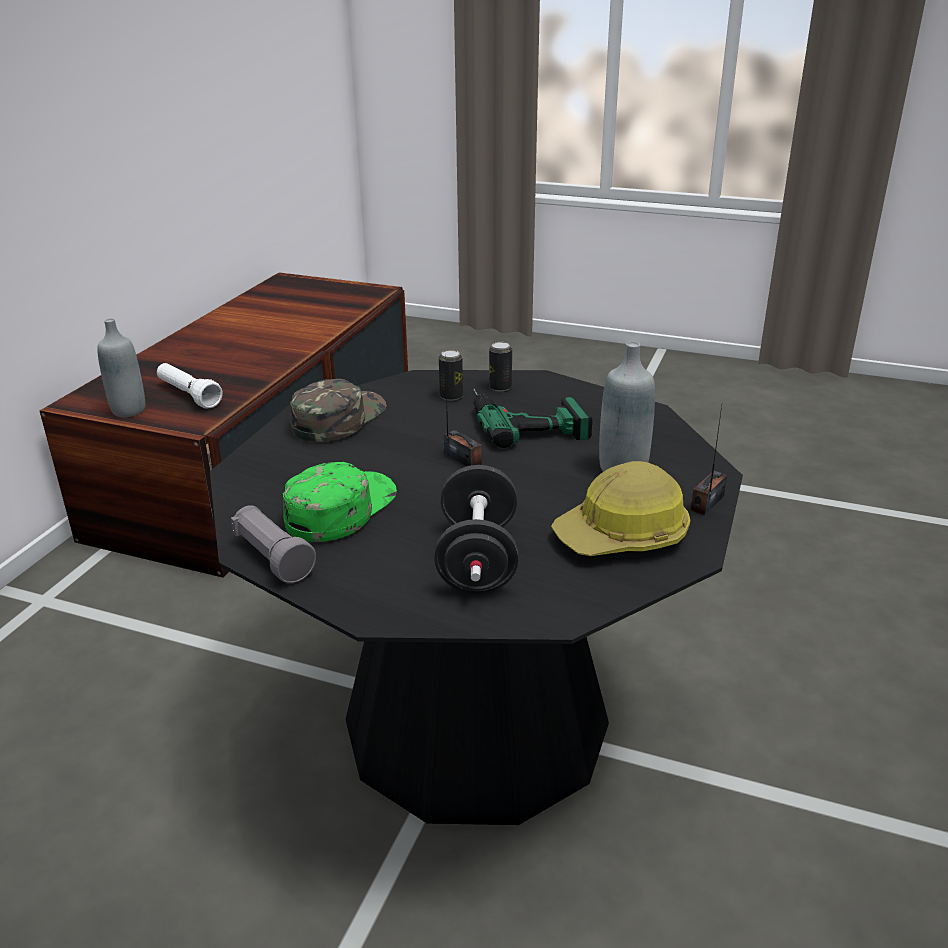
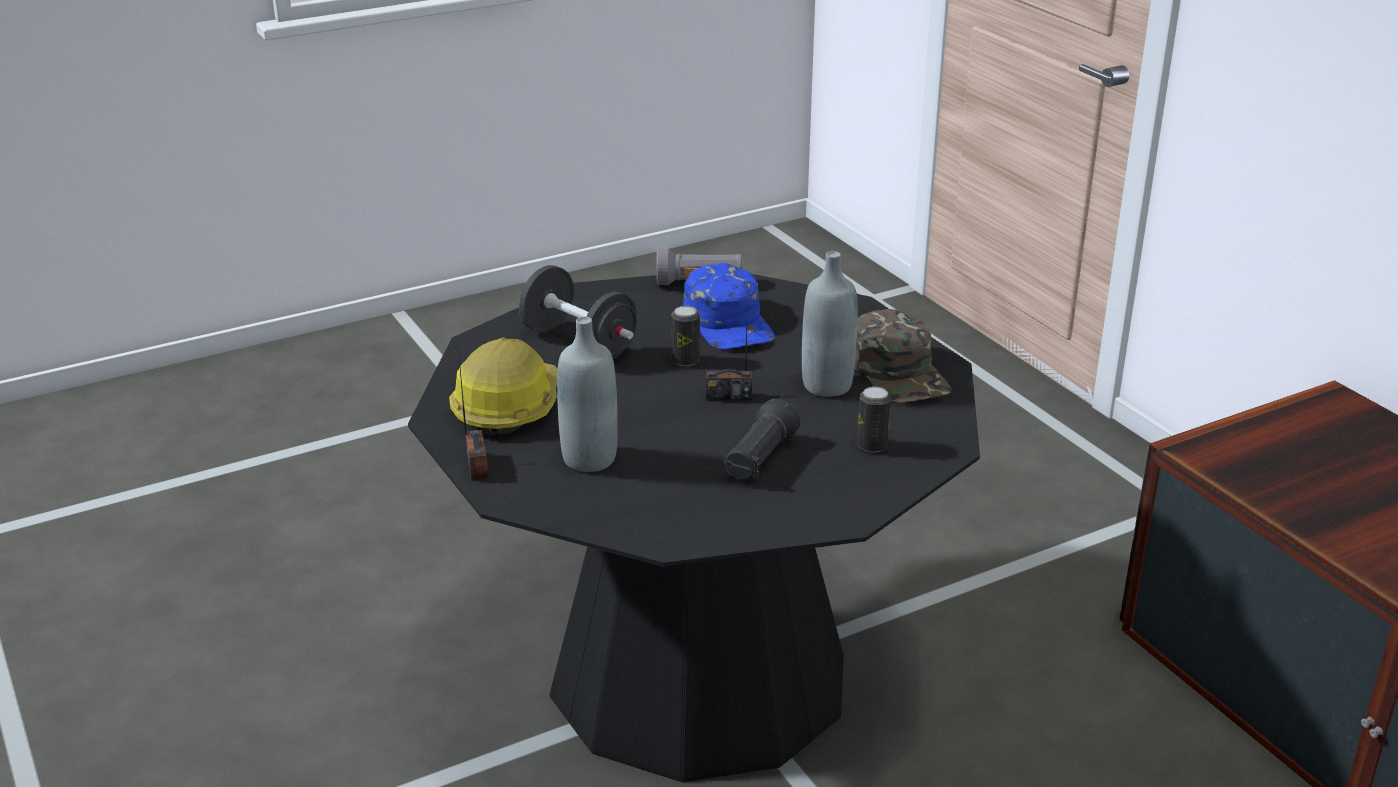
camera: 130 degrees right, 0 degrees up
grey bottle [97,318,145,417] -> grey bottle moved to [802,251,858,397]
white flashlight [157,363,223,409] -> none
green cap [283,462,397,542] -> blue cap [683,263,775,349]
power drill [473,389,593,448] -> black flashlight [725,399,800,480]
can [489,342,512,391] -> can moved to [671,306,700,366]

